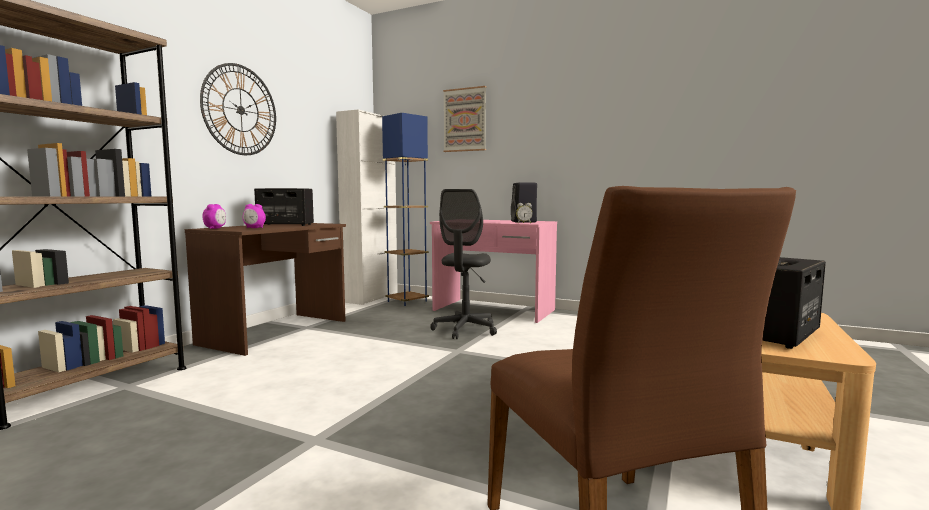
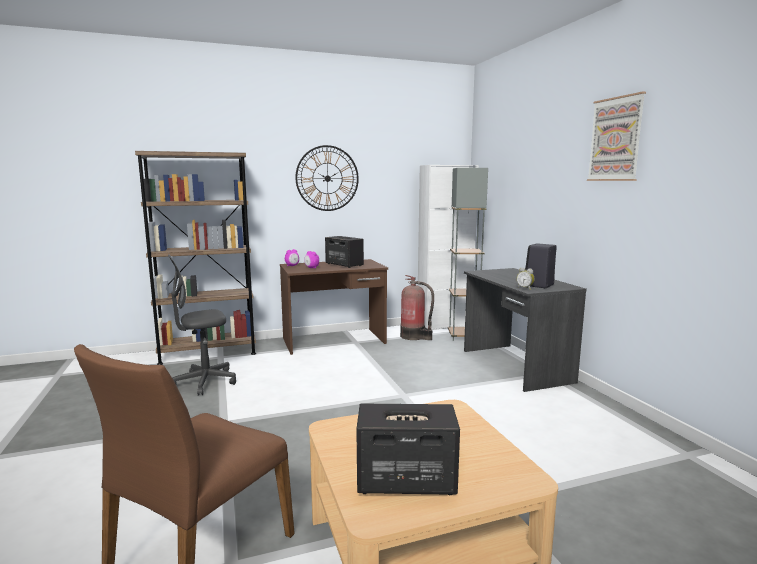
camera: 45 degrees right, 5 degrees up
blue floor lamp [382,113,429,306] -> grey floor lamp [448,168,488,341]
grey office chair [430,189,497,339] -> grey office chair moved to [168,254,236,396]
pink desk [430,220,557,323] -> grey desk [464,268,587,392]
picture [443,86,486,152] -> picture moved to [587,91,646,181]
none -> fire extinguisher [400,275,434,340]

